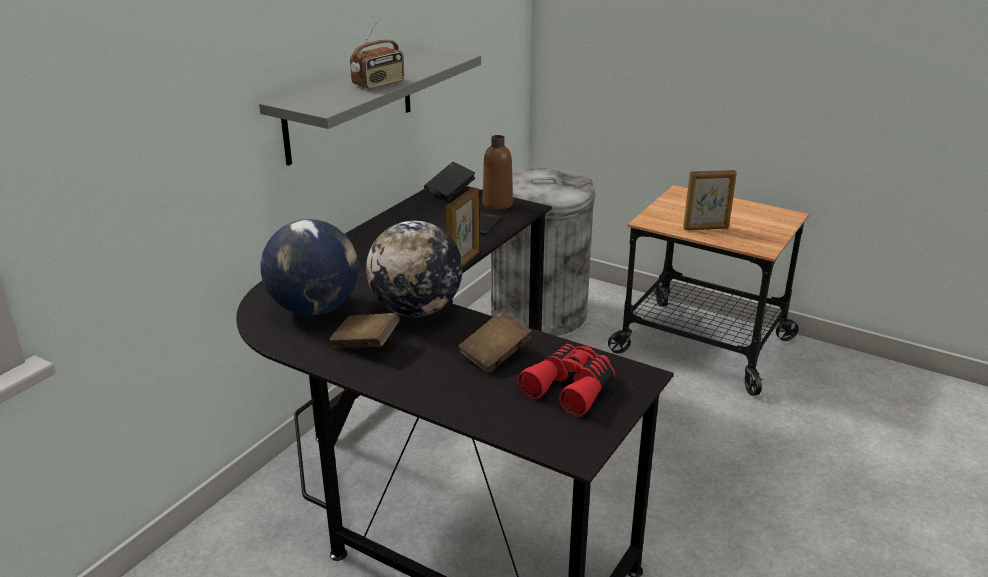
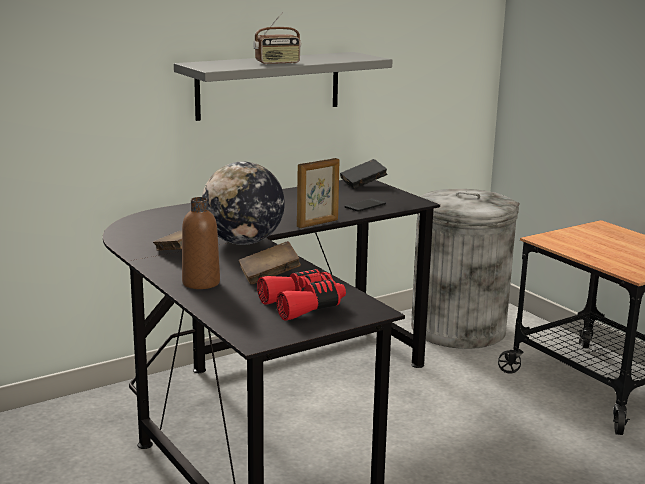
camera: 25 degrees right, 10 degrees down
globe [261,219,359,315] -> none
brown bottle [483,135,513,210] -> brown bottle moved to [182,197,220,289]
picture frame [683,170,737,230] -> none

